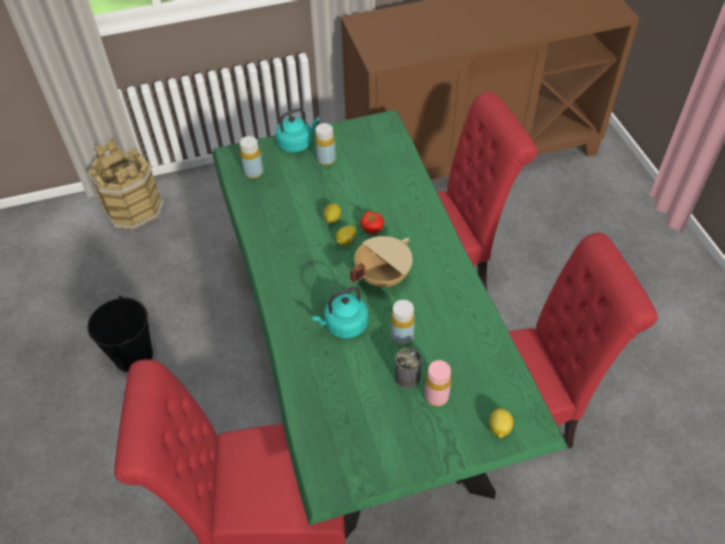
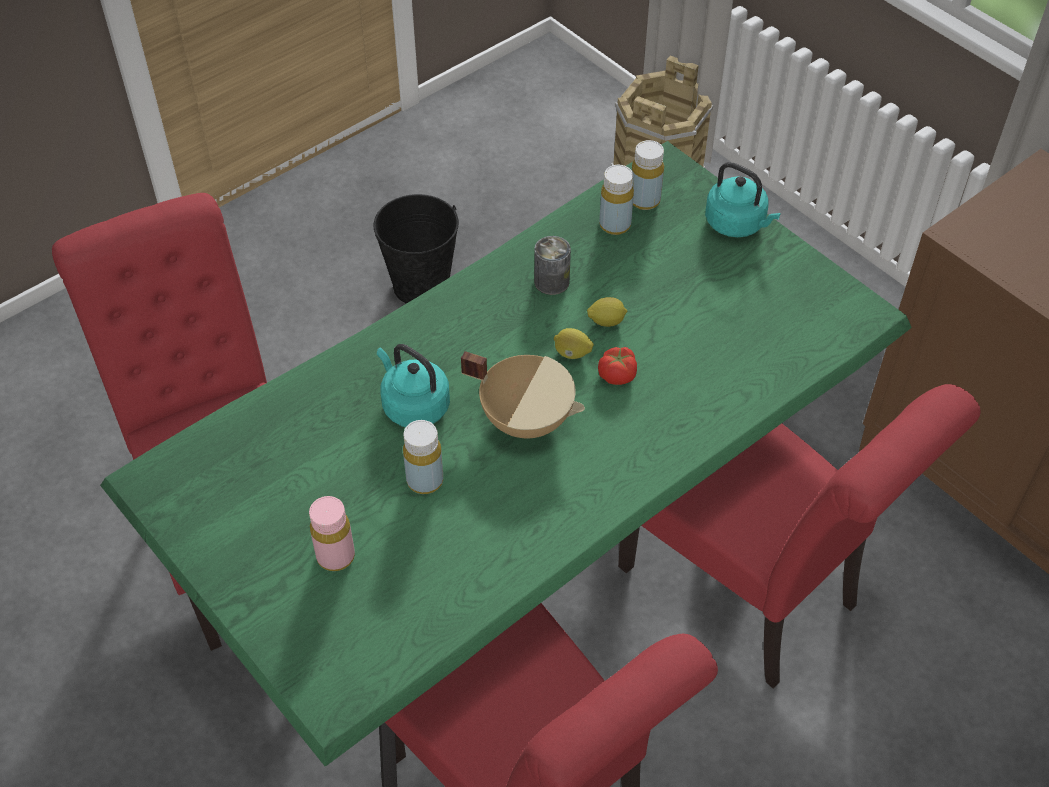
camera: 65 degrees right, 0 degrees up
yellow bottle [315,123,336,166] -> yellow bottle moved to [599,165,634,235]
can [395,348,422,388] -> can moved to [534,236,571,295]
lemon [489,408,514,438] -> none

